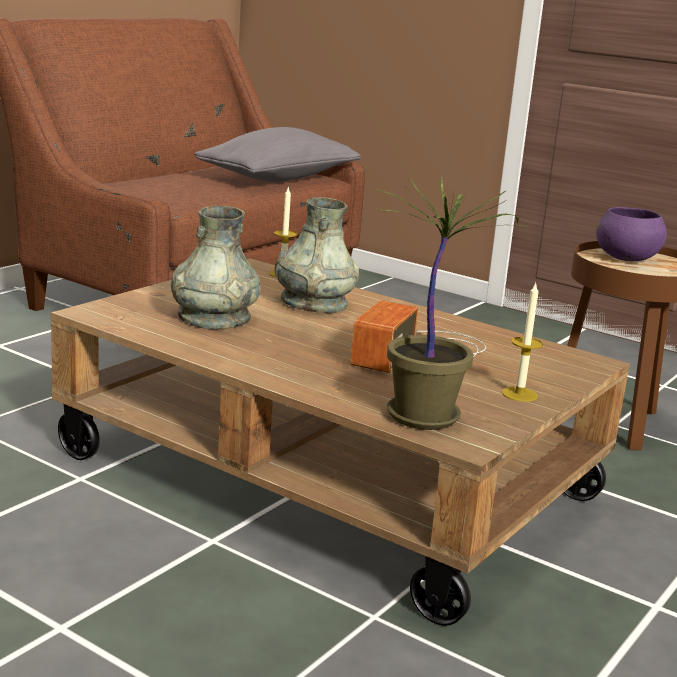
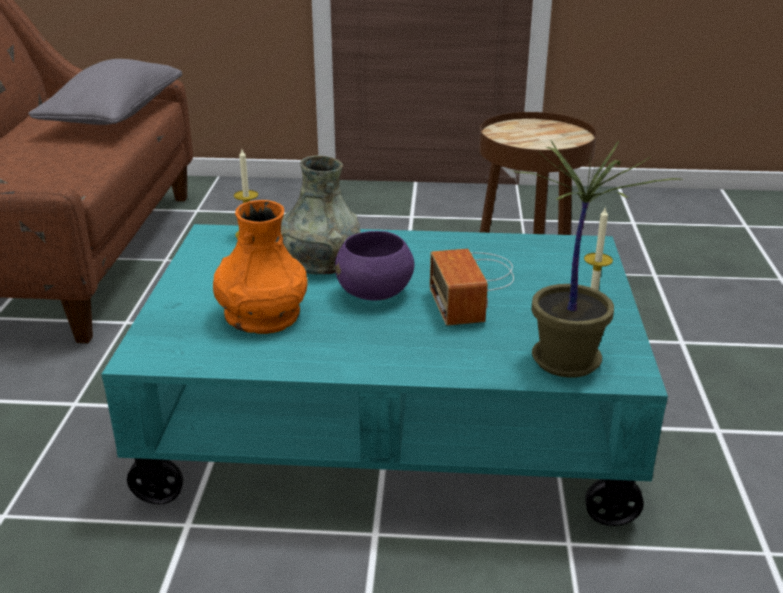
camera: 30 degrees left, 10 degrees up
brown coffee table [50,258,630,626] -> turquoise coffee table [101,224,668,526]
grey vase [171,205,261,329] -> orange vase [213,200,308,334]
purple bowl [596,207,667,261] -> purple bowl moved to [335,231,414,300]

